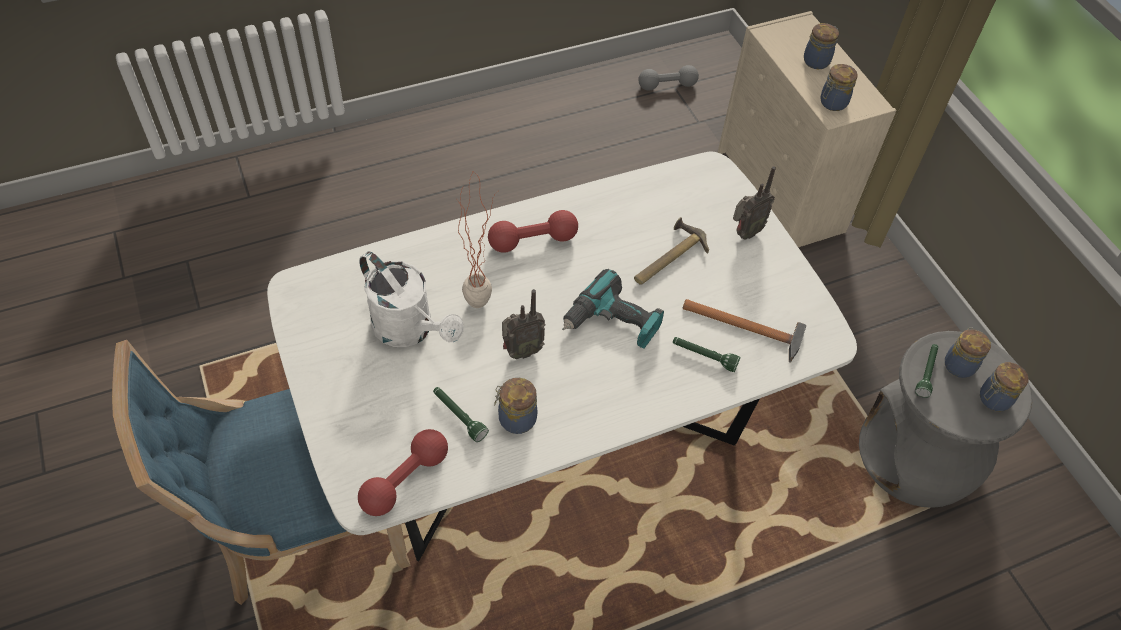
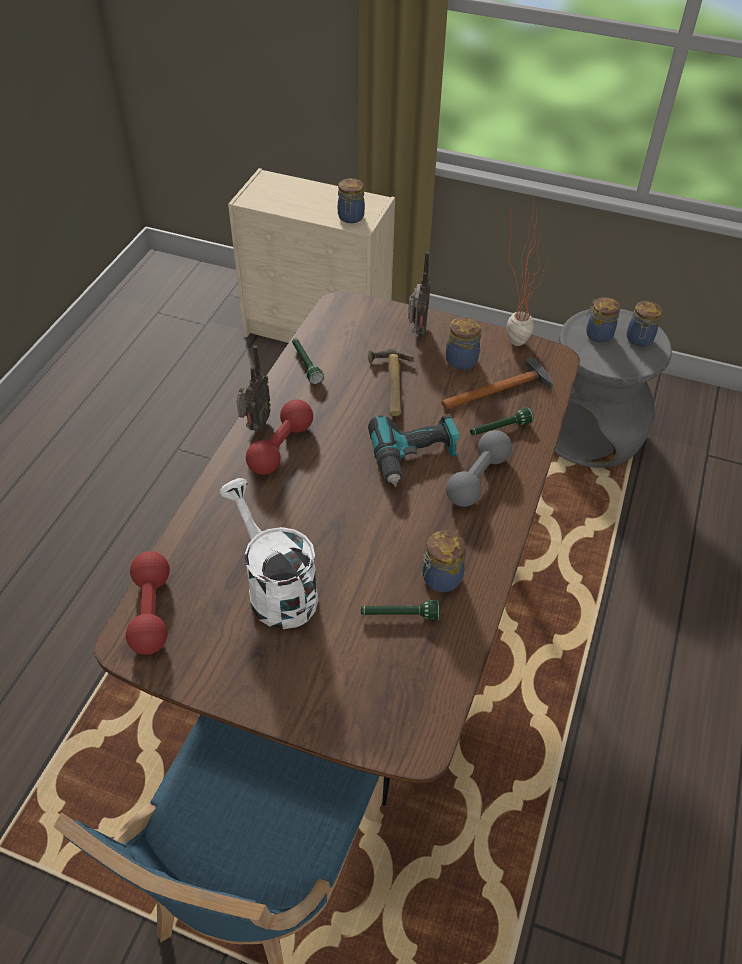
camera: 45 degrees left, 5 degrees down
white dining table [267,152,857,561] -> brown dining table [94,292,580,806]
red dumbbell [358,429,448,516] -> red dumbbell moved to [126,551,170,655]
white watering can [359,251,464,347] -> white watering can turned 120 degrees counterclockwise [220,478,318,629]
potted plant [457,170,497,308] -> potted plant moved to [507,199,550,346]
radio [502,289,546,359] -> radio moved to [237,345,271,432]
grey dumbbell [638,65,699,90] -> grey dumbbell moved to [446,430,512,507]
jar [804,23,839,69] -> jar moved to [446,316,481,370]
green flashlight [915,344,938,398] -> green flashlight moved to [292,338,324,384]

